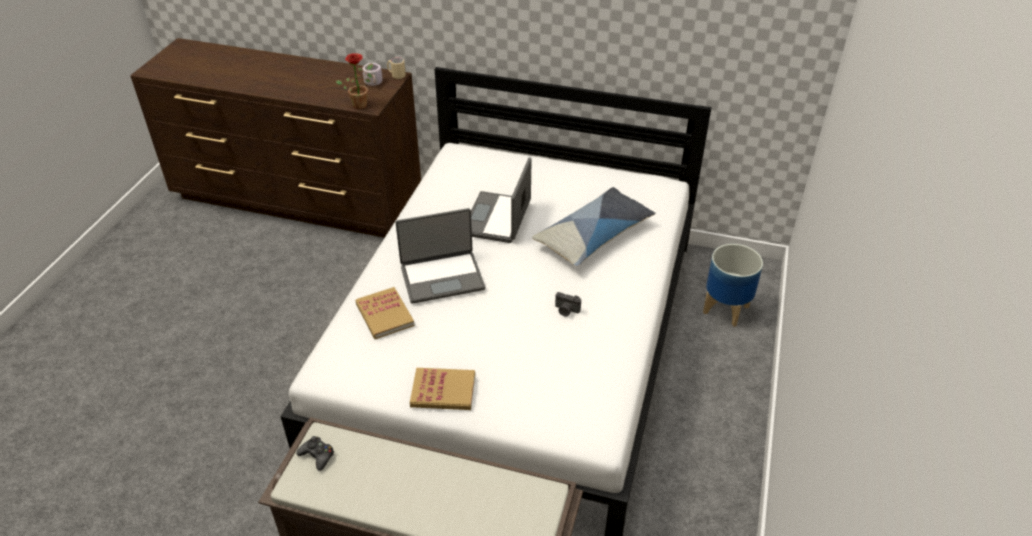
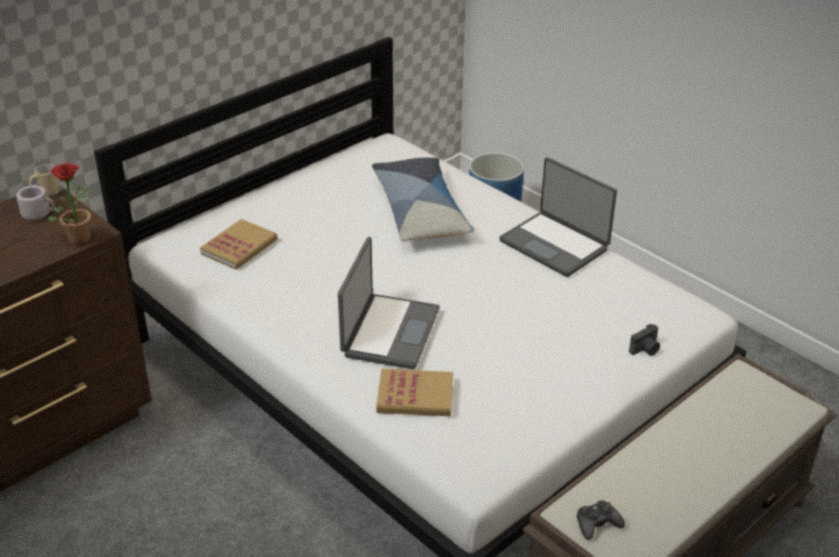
camera: 60 degrees left, 5 degrees down
book [410,368,475,410] -> book moved to [200,219,277,270]
laptop [471,158,531,243] -> laptop moved to [499,157,617,277]
camera [555,292,581,317] -> camera moved to [629,324,660,356]

